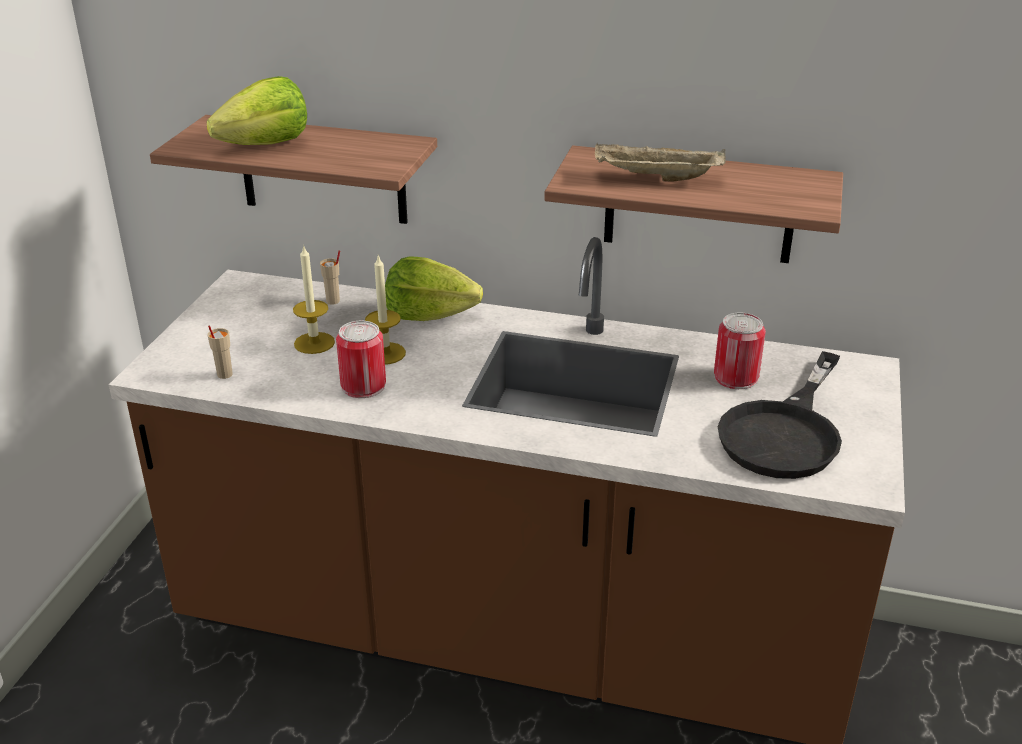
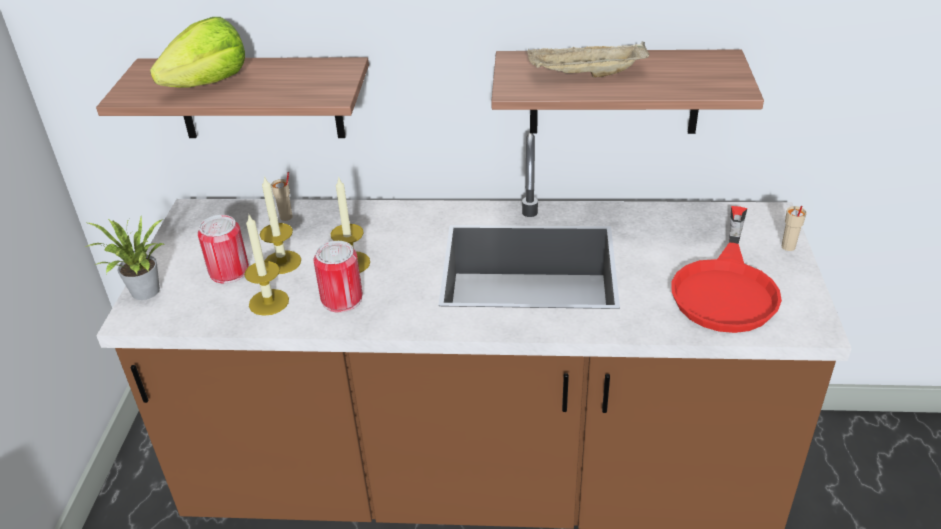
camera: 10 degrees left, 5 degrees up
beige cup [208,326,233,379] -> beige cup moved to [782,206,807,251]
lettuce [385,256,483,321] -> none
can [714,313,766,389] -> can moved to [198,215,249,284]
black frying pan [718,351,842,479] -> red frying pan [671,206,782,333]
none -> potted plant [85,217,166,300]
none -> candle [244,215,289,316]

